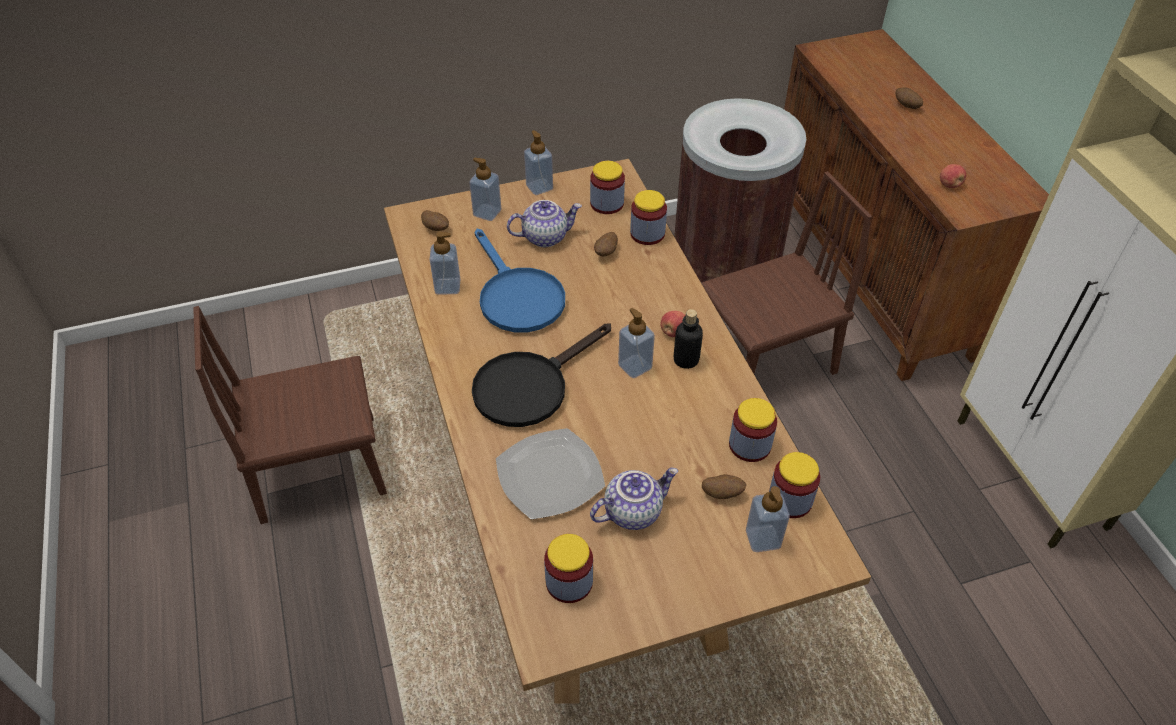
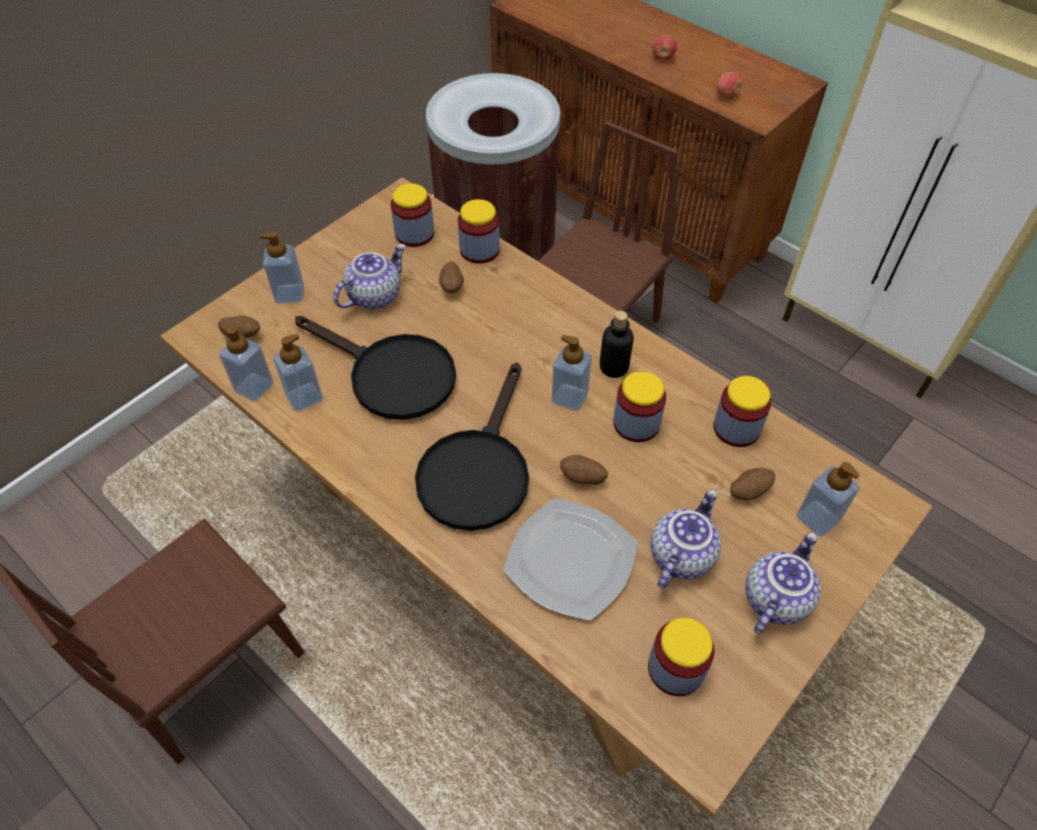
camera: 30 degrees left, 5 degrees up
blue frying pan [475,229,565,333] -> black frying pan [295,316,456,420]
soap dispenser [524,130,553,195] -> soap dispenser moved to [219,324,274,402]
apple [660,311,686,337] -> apple moved to [652,35,677,60]
jar [769,452,820,518] -> jar moved to [613,371,666,442]
potato [895,87,923,109] -> potato moved to [560,455,608,485]
none -> teapot [745,532,821,634]

